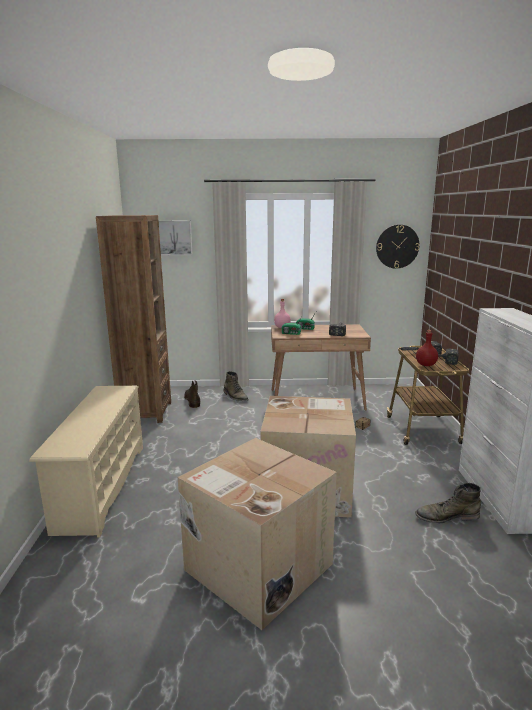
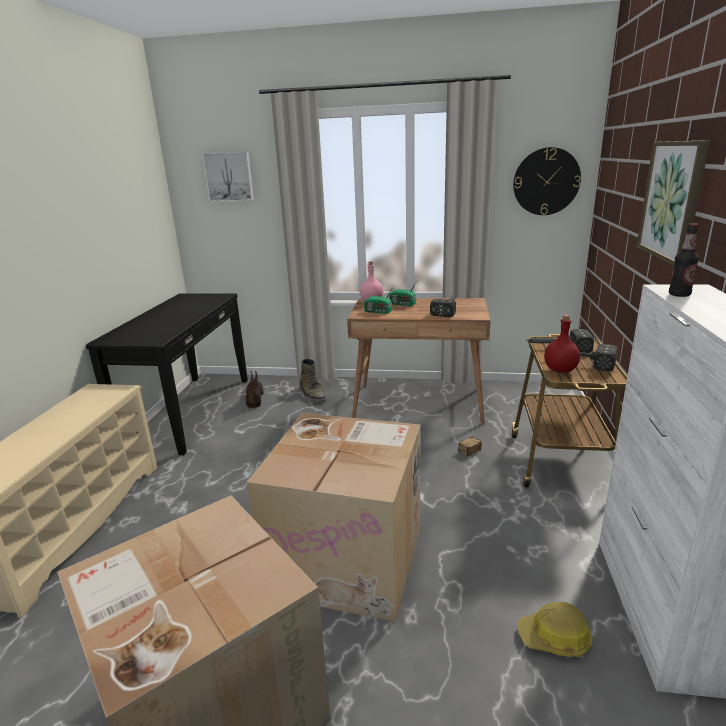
camera: 10 degrees right, 5 degrees up
brown bookcase [96,215,171,423] -> black console table [86,294,248,455]
green boot [415,483,481,523] -> hard hat [518,602,592,657]
none -> picture [637,140,710,266]
none -> bottle [669,223,699,297]

